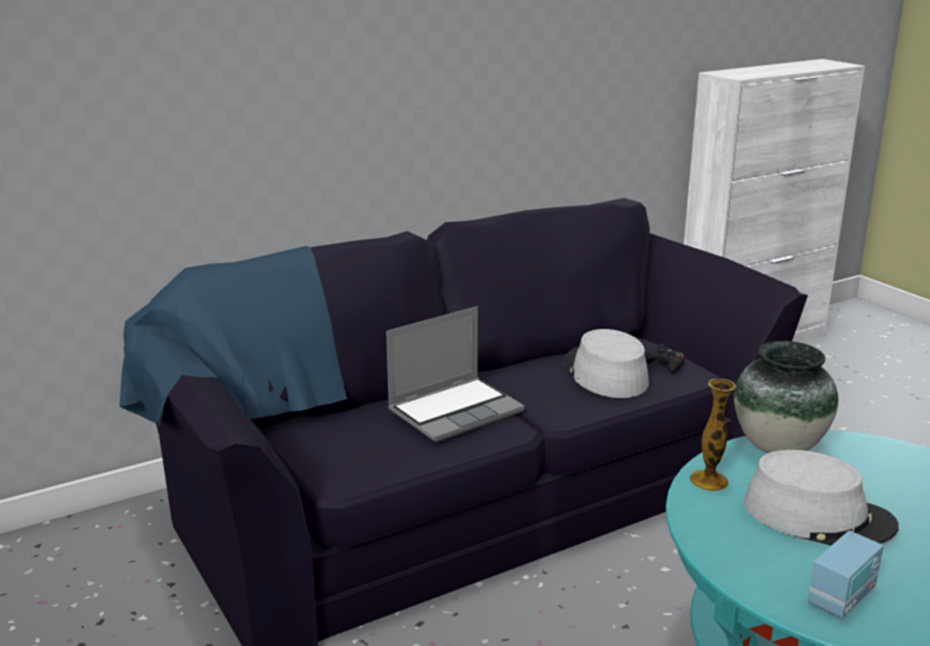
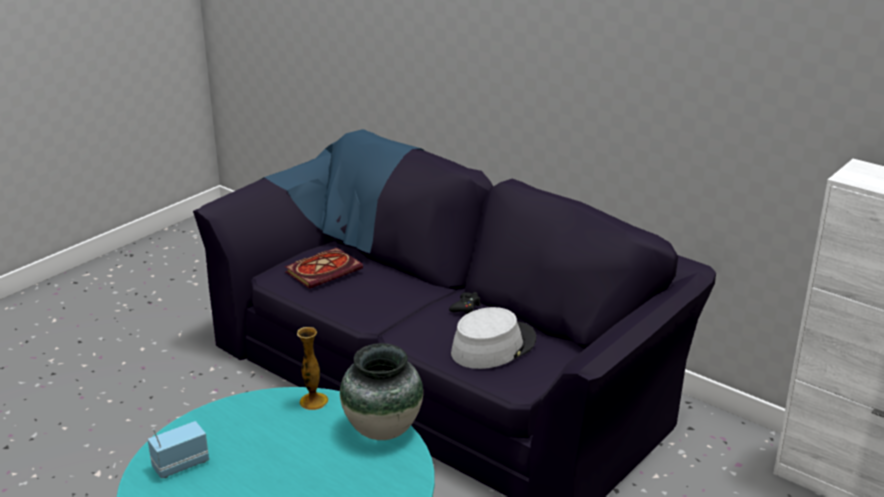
camera: 70 degrees right, 5 degrees up
laptop [386,306,525,442] -> none
black game controller [645,344,685,374] -> black game controller moved to [449,292,481,314]
grey hat [744,450,899,546] -> none
radio [808,504,883,618] -> radio turned 120 degrees clockwise [148,421,209,479]
none -> book [285,247,363,289]

